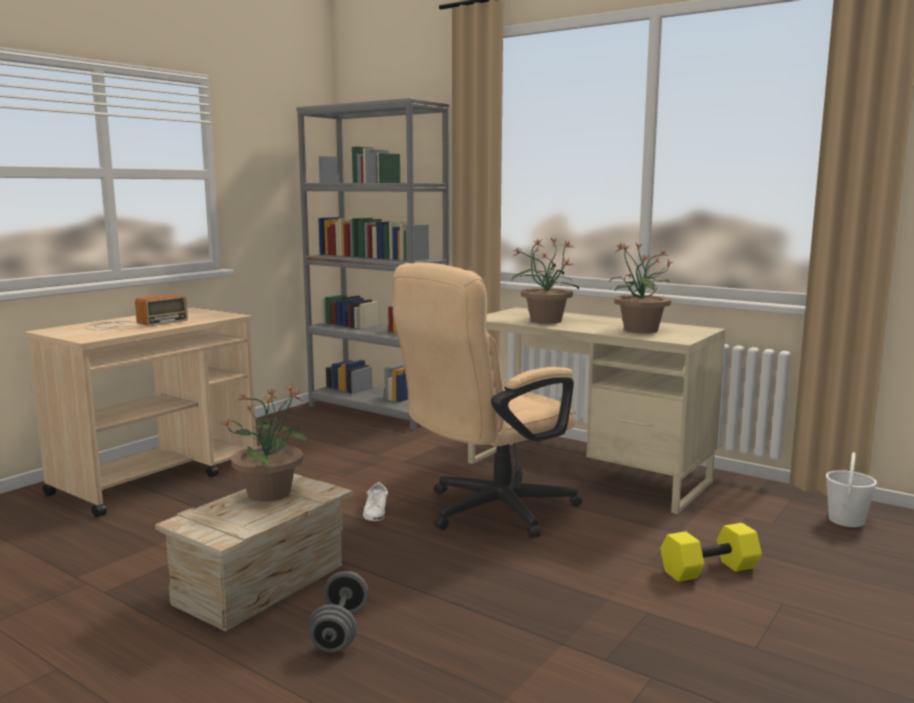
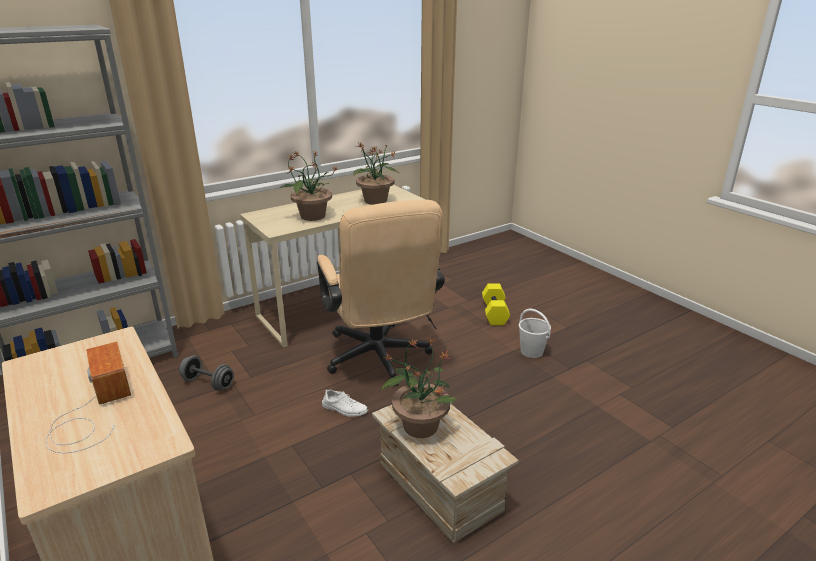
camera: 70 degrees left, 15 degrees up
grey dumbbell [308,571,369,652] -> grey dumbbell moved to [179,355,234,391]
white bucket [826,452,877,527] -> white bucket moved to [519,309,551,358]

